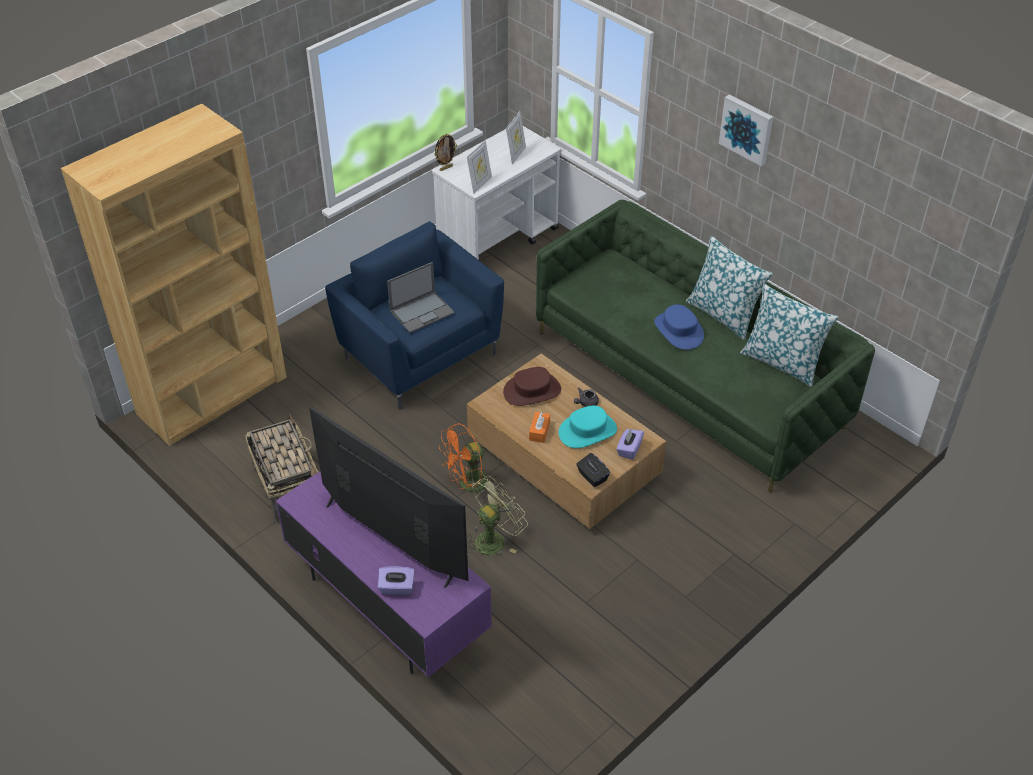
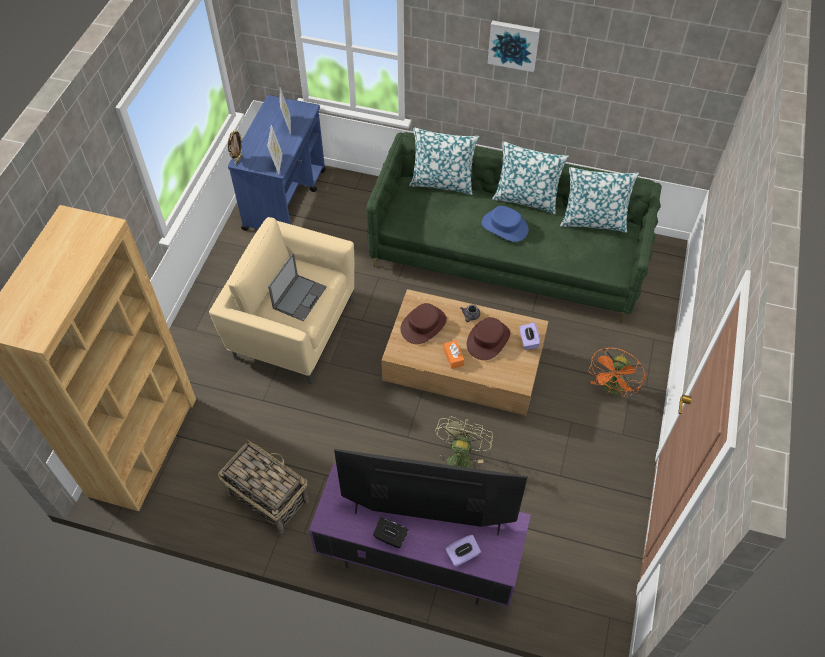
camera: 30 degrees left, 10 degrees up
blue armchair [325,221,504,410] -> beige armchair [209,217,354,384]
white cart [432,126,562,260] -> blue cart [228,95,326,231]
orange fan [439,423,498,499] -> orange fan moved to [588,348,645,397]
turquoise hat [559,405,617,448] -> brown hat [467,317,510,360]
black tissue box [576,453,610,487] -> black tissue box moved to [373,518,409,548]
none -> pillow [409,128,479,195]

